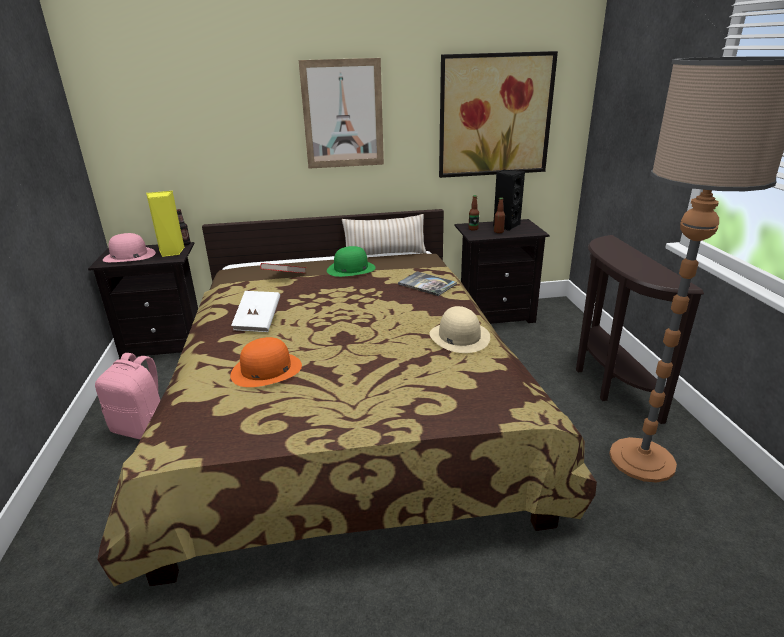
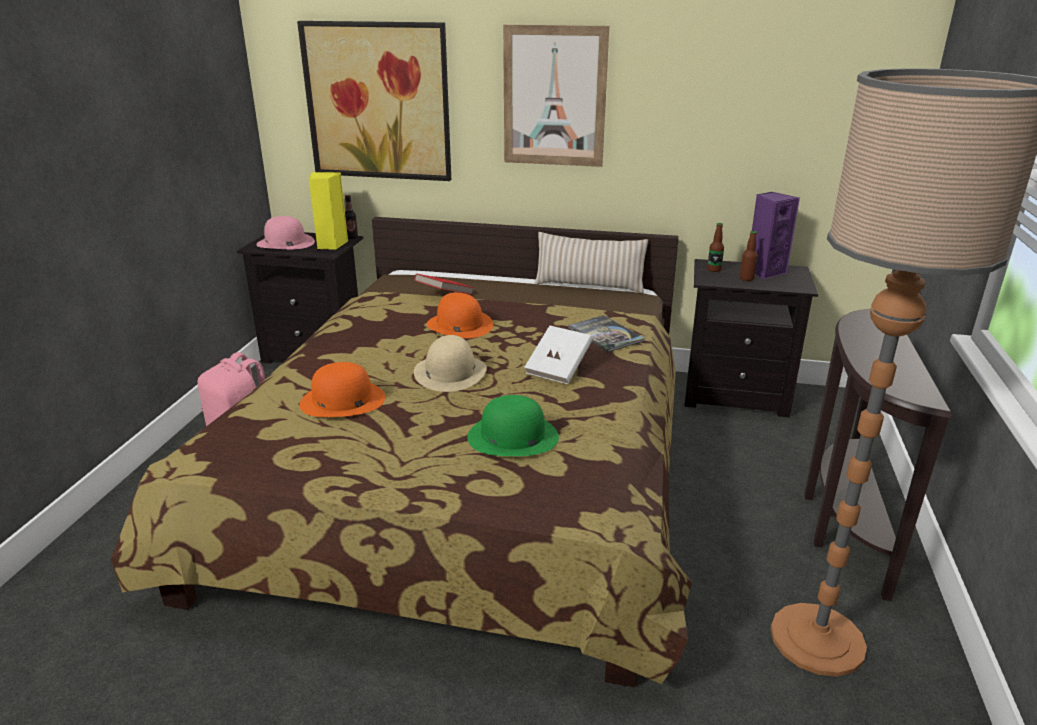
camera: 20 degrees right, 0 degrees up
white book [231,291,280,332] -> white book moved to [524,325,593,384]
green hat [327,246,376,277] -> green hat moved to [467,395,559,456]
beige hat [430,306,490,353] -> beige hat moved to [414,335,487,392]
picture [439,51,558,178] -> picture moved to [297,21,451,181]
black speaker [493,170,525,231] -> purple speaker [752,192,800,279]
none -> orange hat [427,292,493,338]

